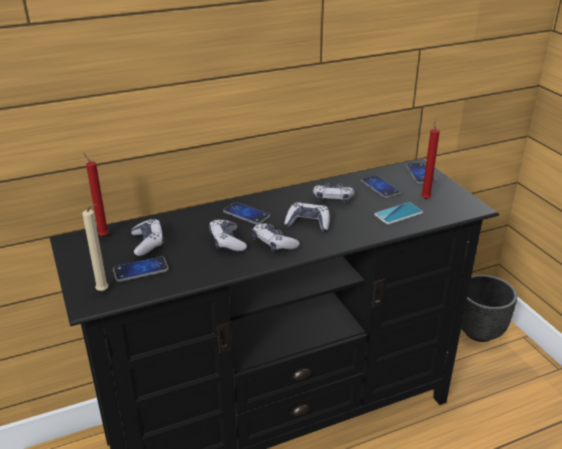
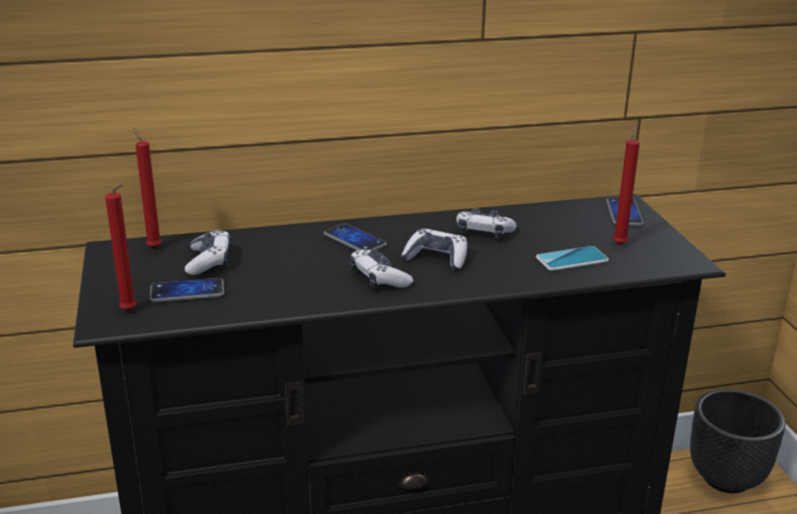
camera: 10 degrees right, 5 degrees down
beige candle [82,204,108,291] -> red candle [105,184,137,311]
game controller [209,220,247,251] -> none
phone [361,175,401,198] -> none

